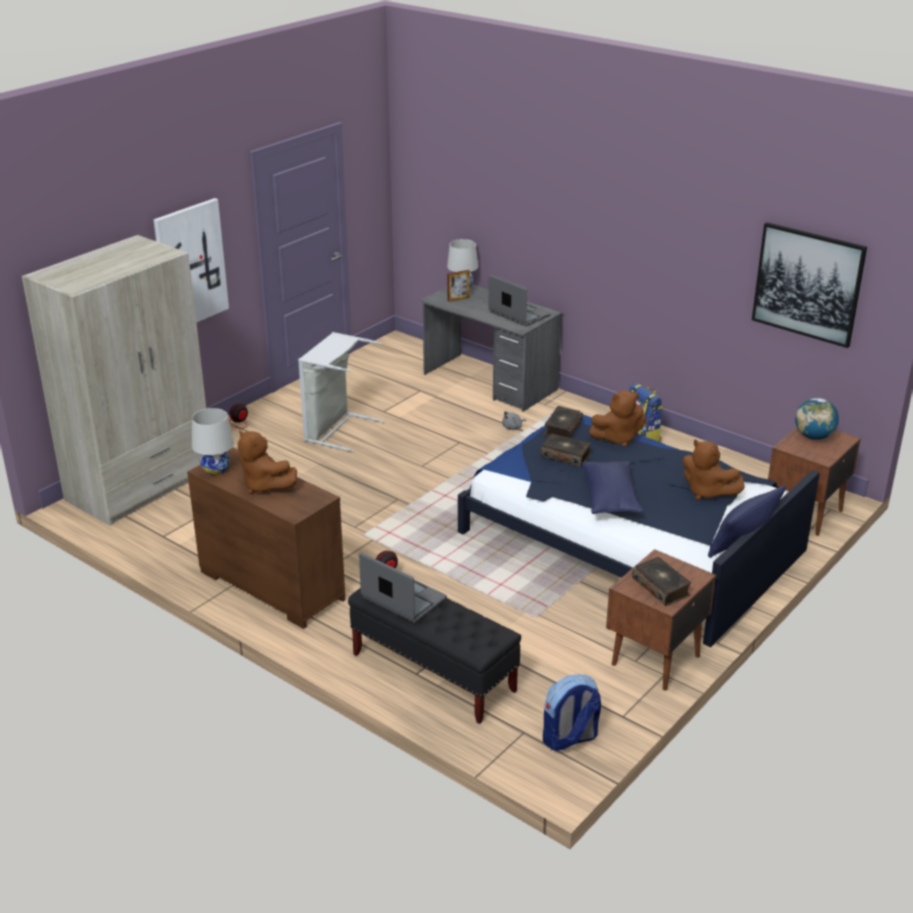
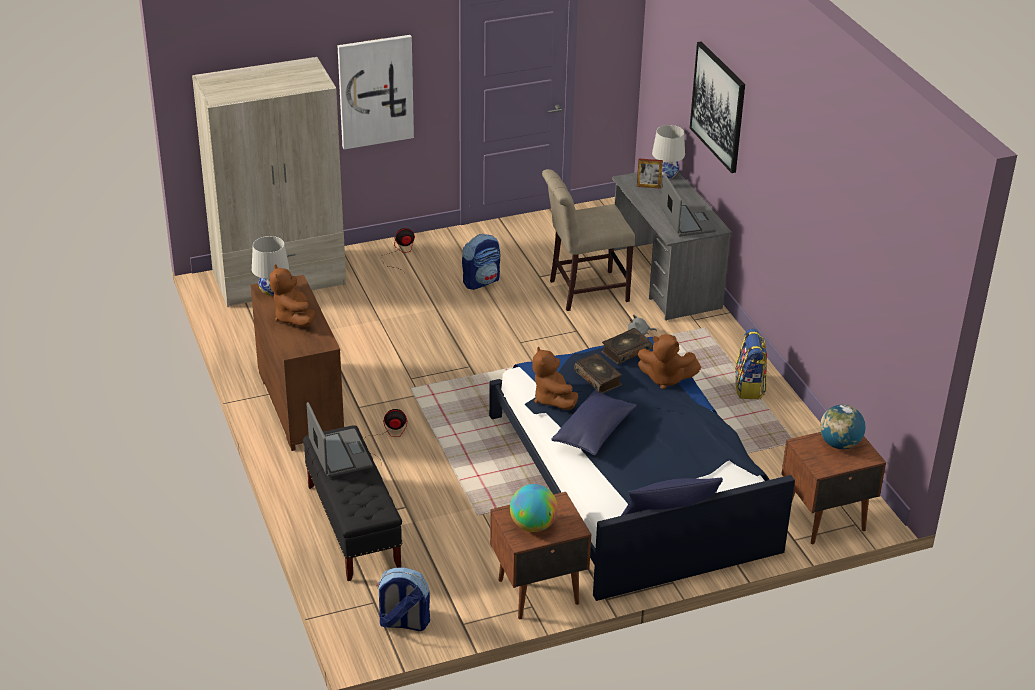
camera: 30 degrees right, 5 degrees up
grey laundry basket [298,332,384,452] -> backpack [462,234,500,290]
book [632,557,691,606] -> globe [510,484,558,532]
brown plush toy [682,440,745,500] -> brown plush toy moved to [532,346,578,410]
picture [752,222,867,348] -> picture moved to [690,41,745,173]
none -> beige chair [542,169,635,311]

